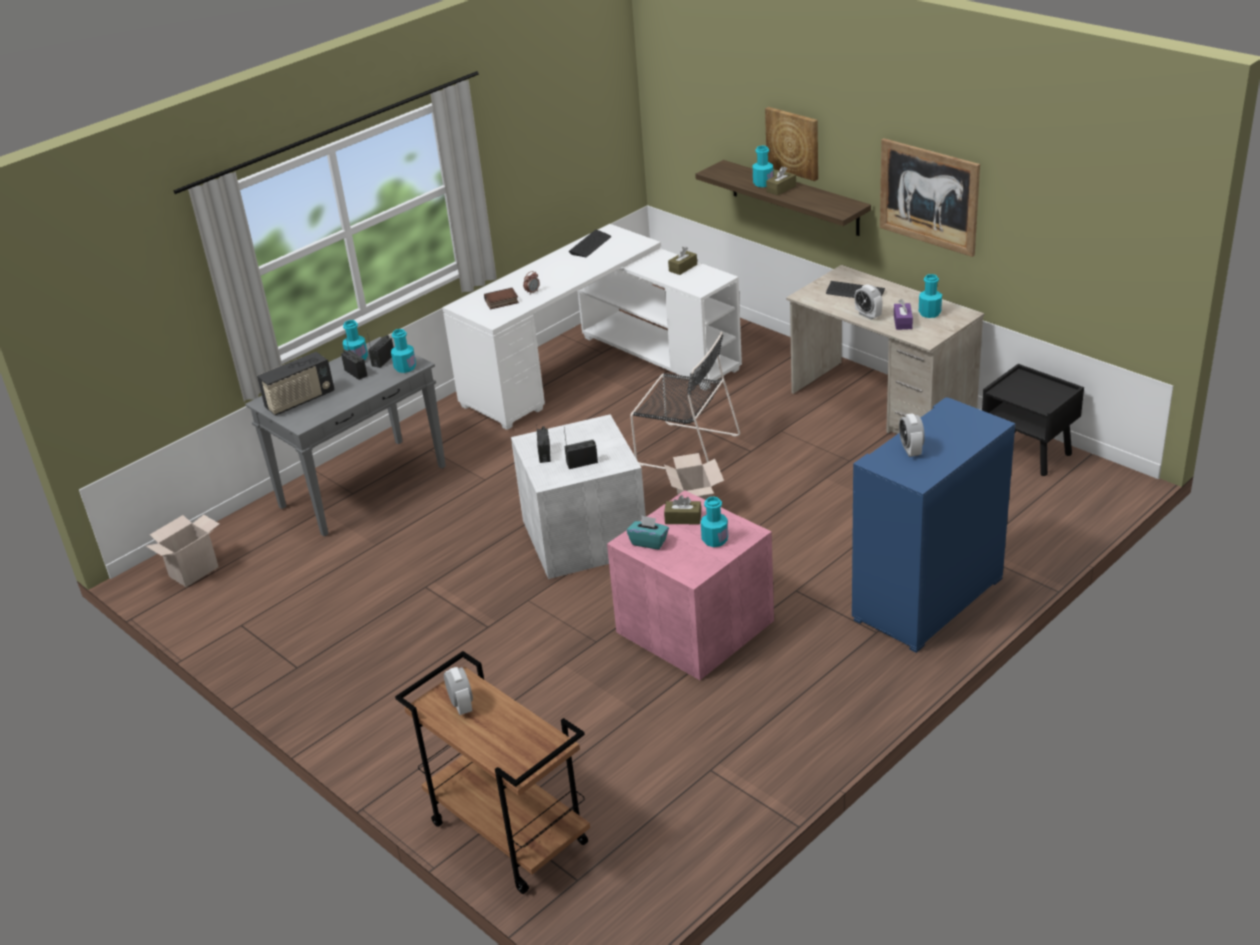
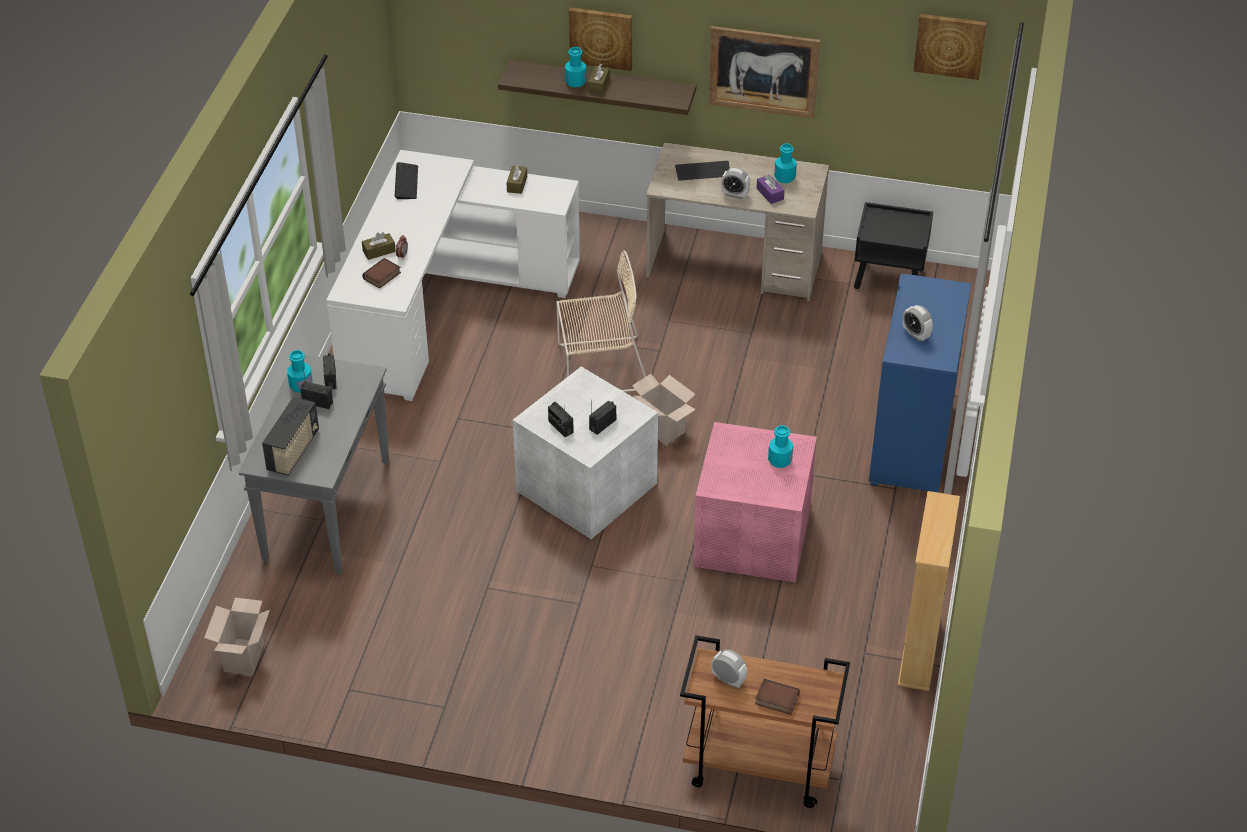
camera: 35 degrees left, 10 degrees up
turquoise bottle [391,329,416,373] -> none
turquoise tissue box [627,515,669,549] -> none
black chair [630,331,740,469] -> beige chair [556,250,646,392]
brown tissue box [664,495,701,524] -> brown tissue box moved to [362,232,396,260]
none -> book [755,679,800,715]
none -> beige bookcase [897,491,960,691]
none -> picture [913,14,987,80]

